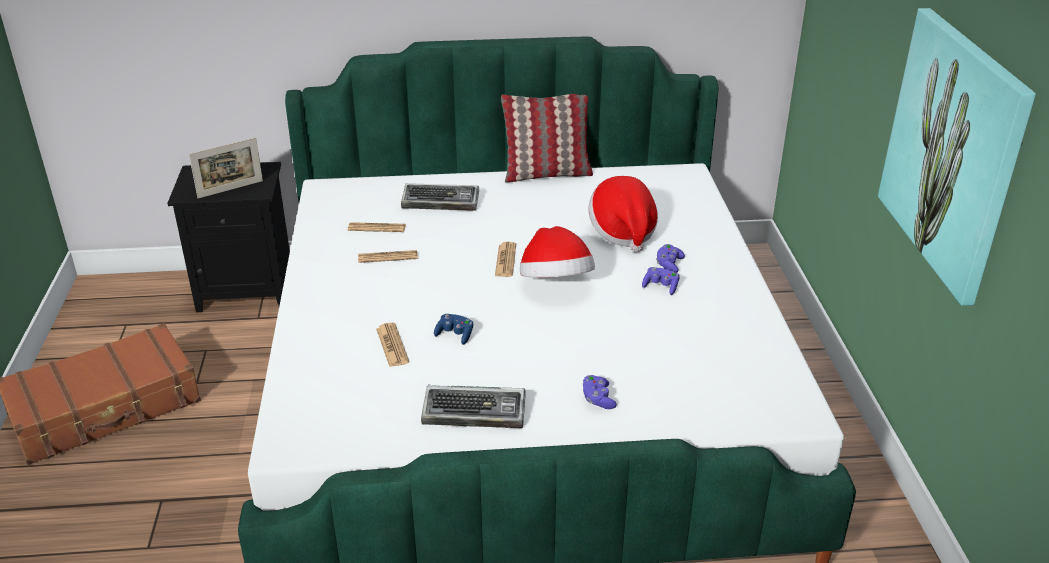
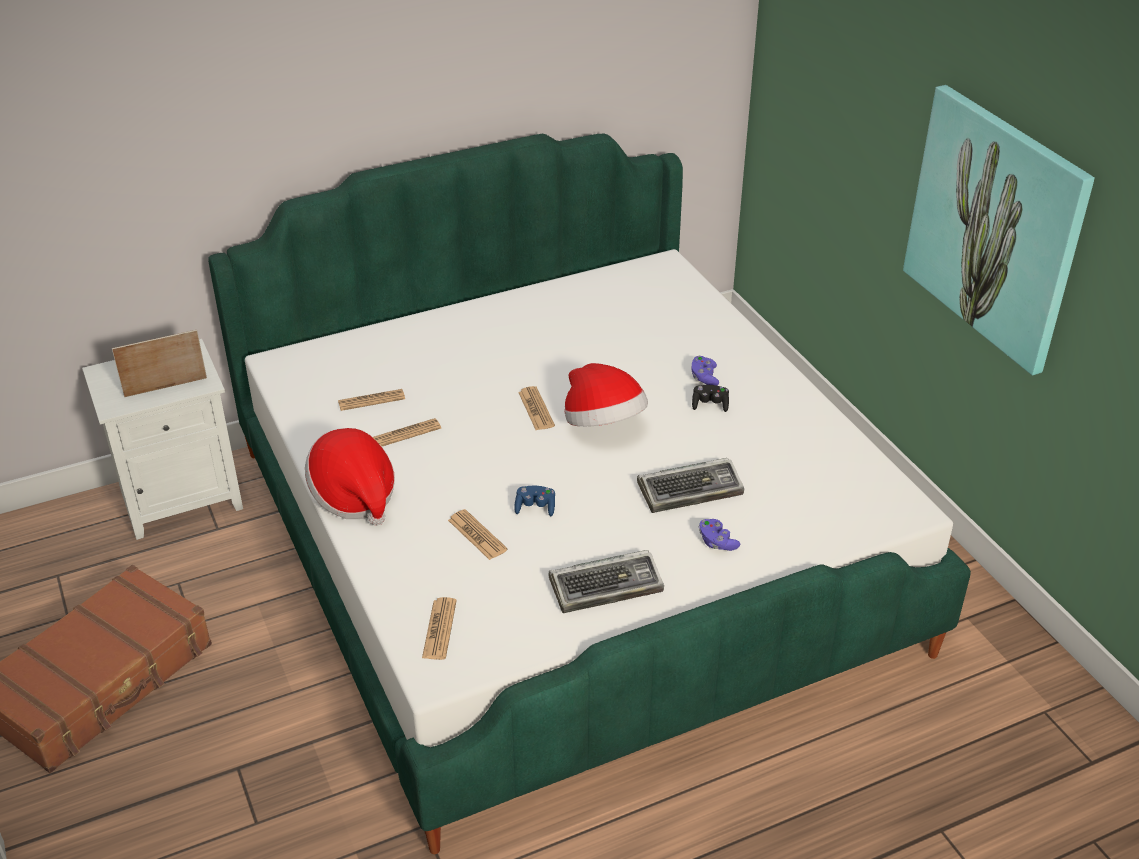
camera: 20 degrees left, 5 degrees up
black nightstand [167,162,290,312] -> white nightstand [82,339,243,540]
picture frame [189,137,263,198] -> picture frame turned 150 degrees counterclockwise [112,330,207,397]
keyboard [401,183,479,211] -> keyboard moved to [637,458,744,513]
pillow [501,94,593,183] -> none
hat [589,176,658,252] -> hat moved to [305,428,395,526]
purple game controller [642,267,680,295] -> black game controller [692,385,729,412]
none -> newspaper [422,597,457,660]

